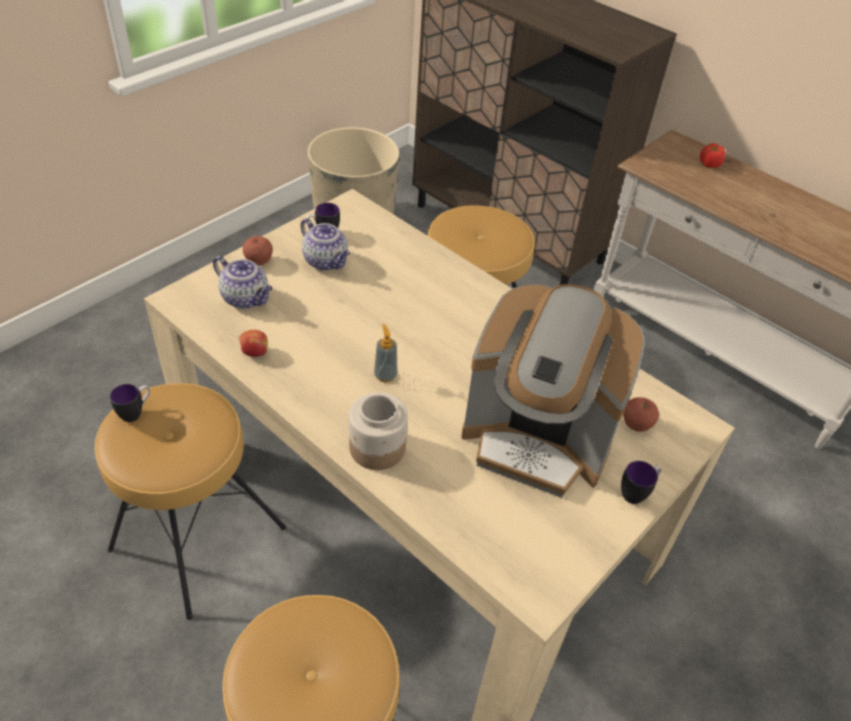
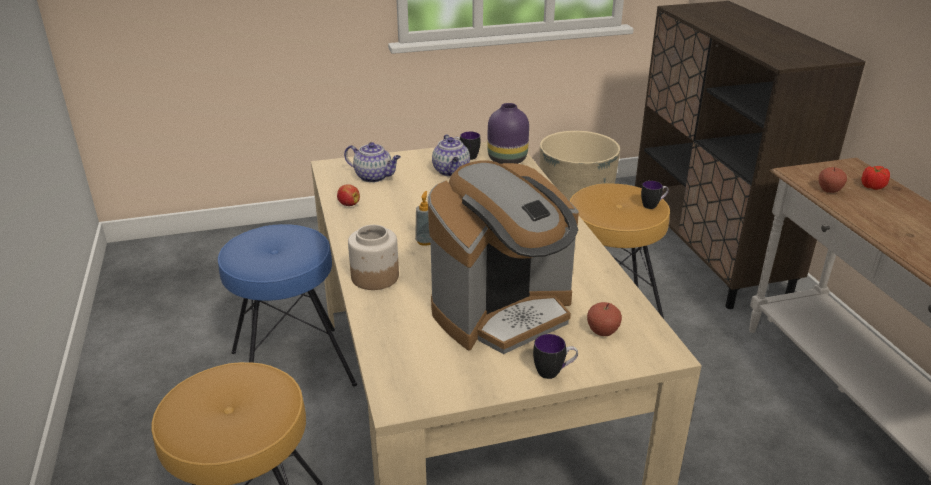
camera: 35 degrees right, 15 degrees down
brown stool [95,383,286,620] -> blue stool [218,224,357,387]
mug [110,384,150,422] -> mug moved to [641,181,669,209]
teapot [213,256,273,309] -> teapot turned 45 degrees counterclockwise [344,142,401,183]
apple [243,236,273,266] -> apple moved to [819,167,847,193]
coffee machine [461,284,645,498] -> coffee machine turned 90 degrees counterclockwise [428,160,579,354]
none -> purple vase [487,103,529,164]

